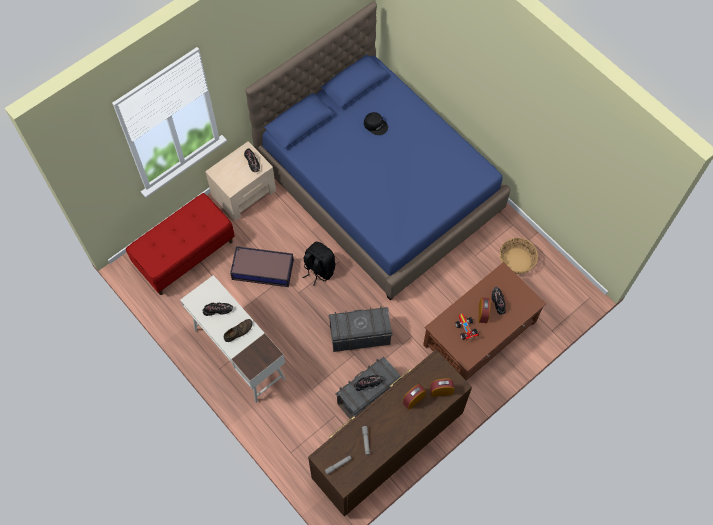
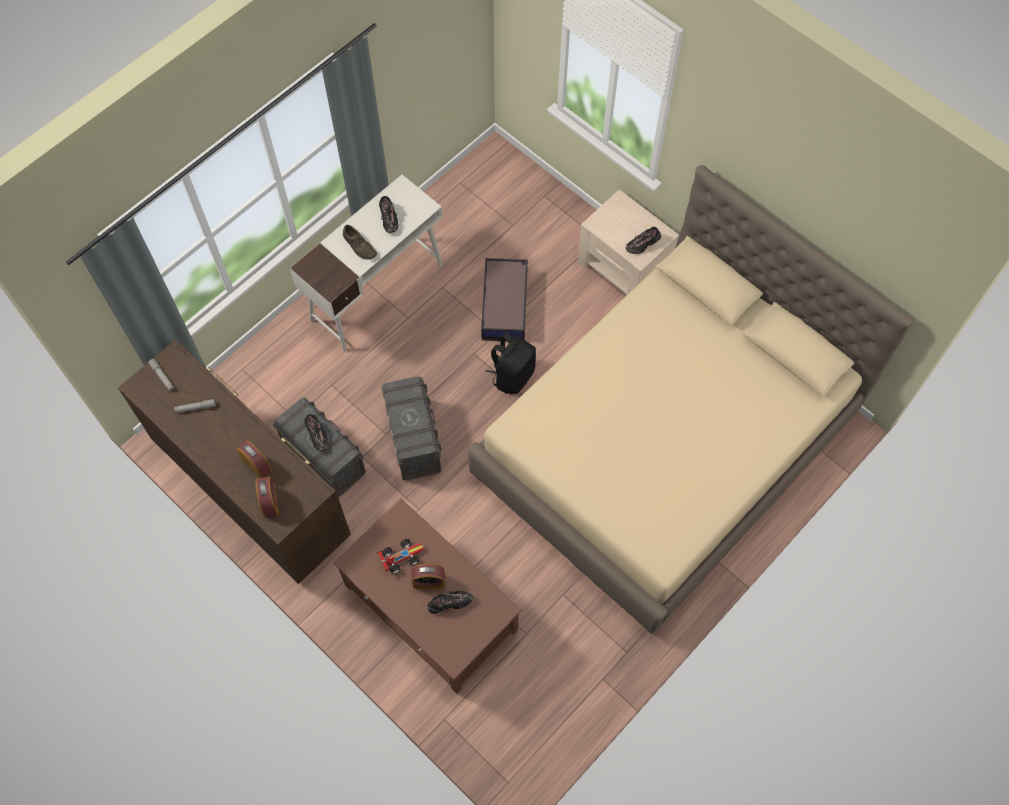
camera: 85 degrees right, 0 degrees up
red bench [126,193,235,295] -> none
blue bed [245,2,511,300] -> beige bed [468,165,913,634]
black cap [364,112,388,135] -> none
basket [500,238,538,274] -> none

